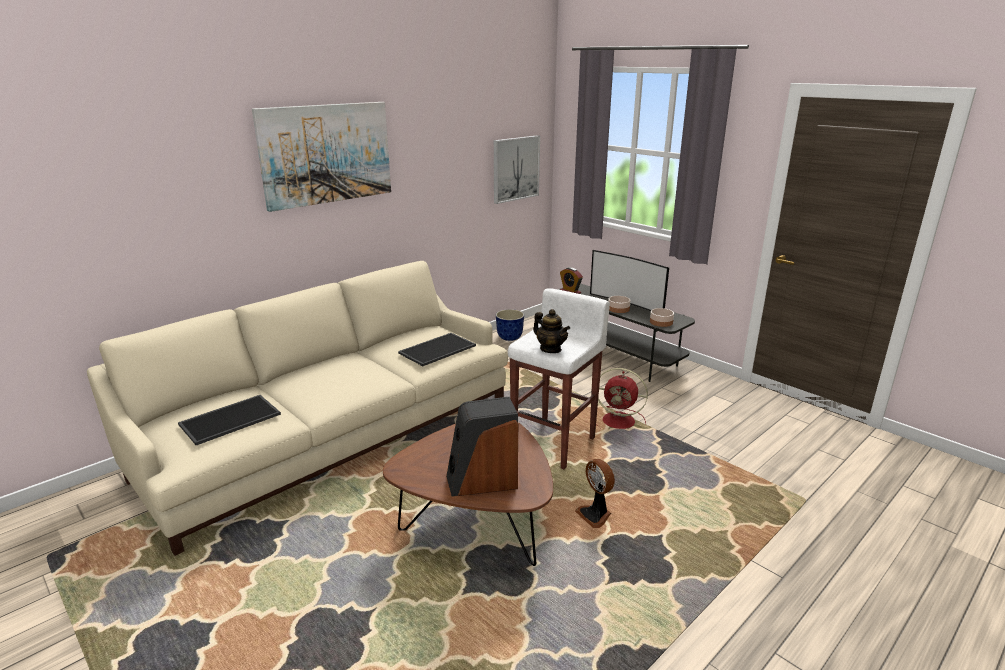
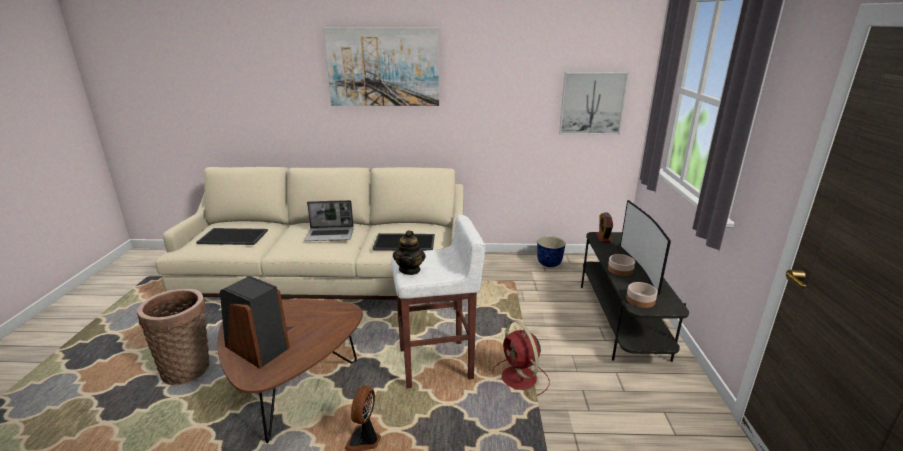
camera: 45 degrees right, 0 degrees up
none -> basket [137,289,210,385]
none -> laptop [305,200,354,241]

